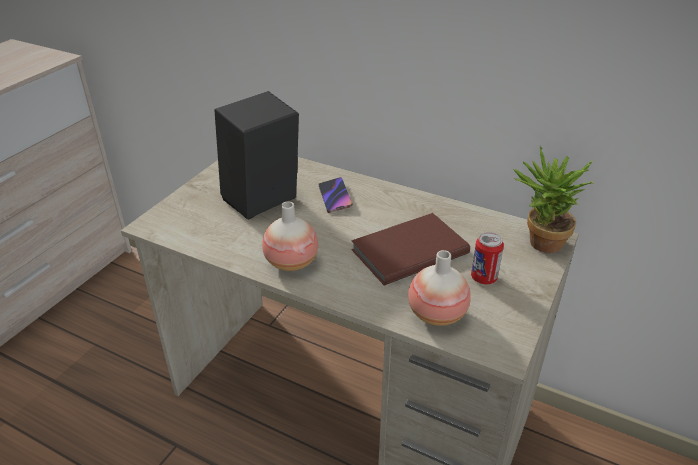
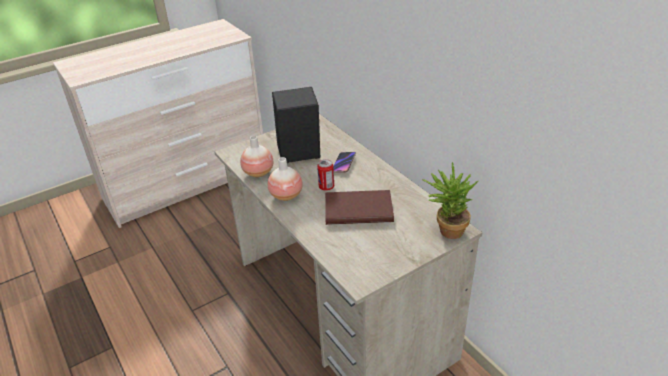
camera: 30 degrees right, 0 degrees up
vase [408,250,471,326] -> vase moved to [240,136,273,177]
can [471,232,504,284] -> can moved to [317,159,334,191]

